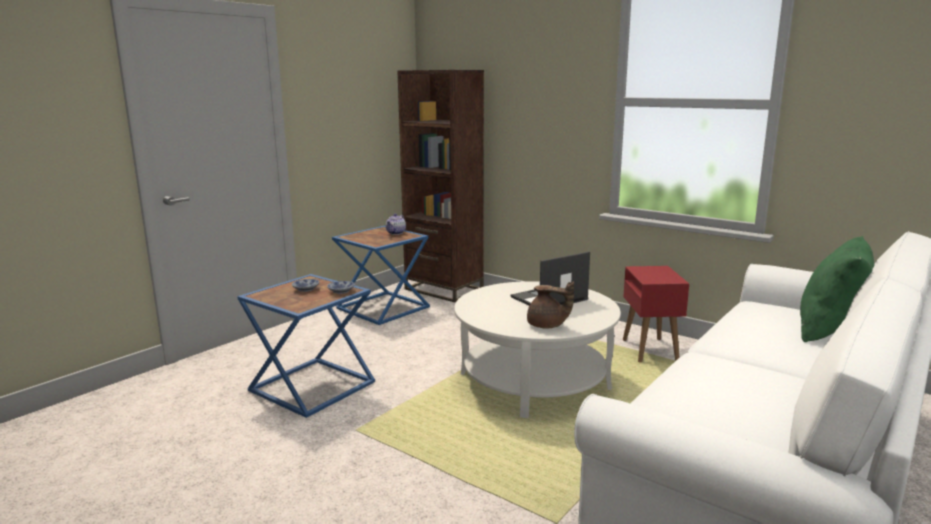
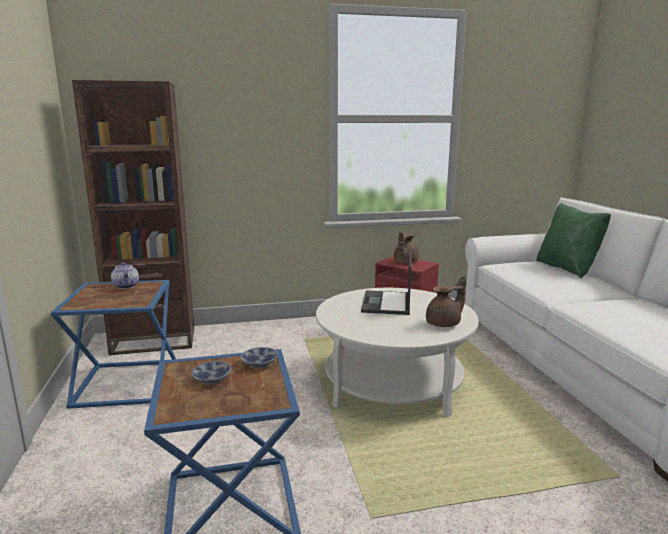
camera: 50 degrees left, 0 degrees up
none -> brown teapot [394,232,419,263]

